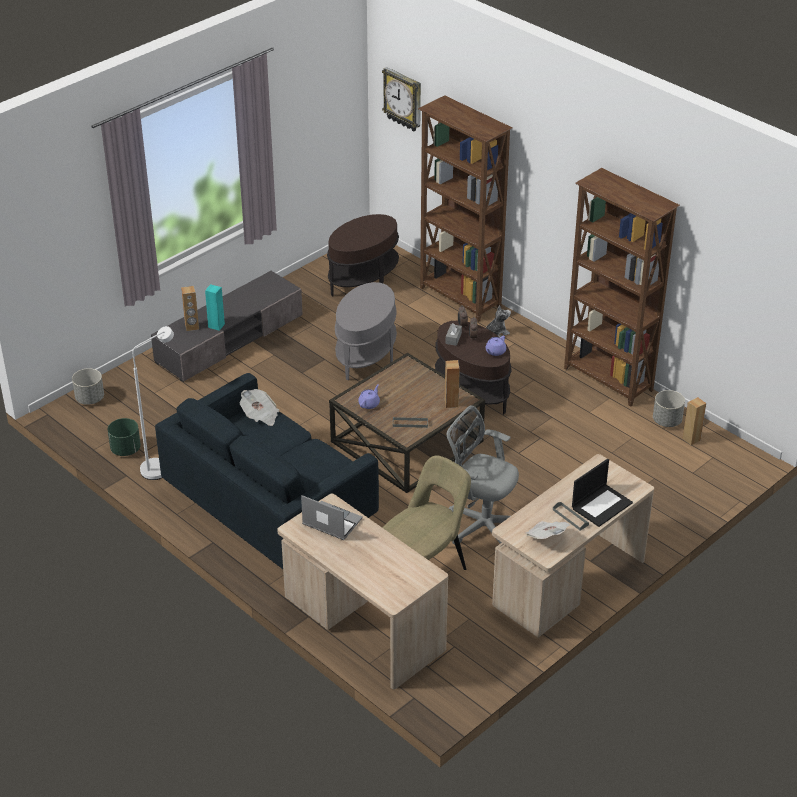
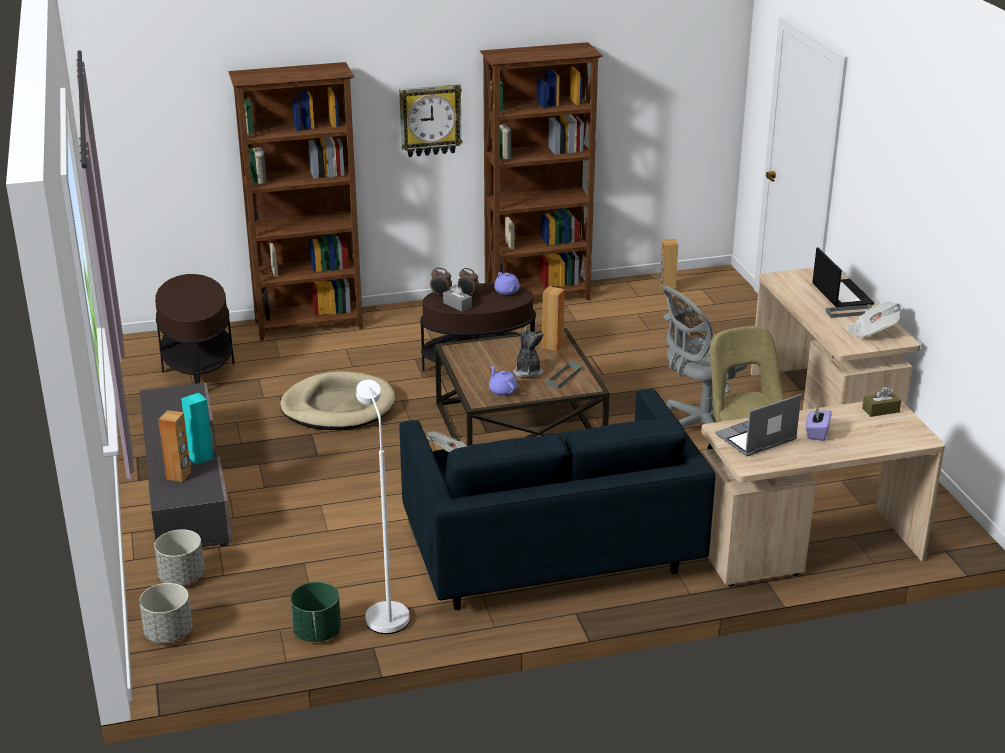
camera: 60 degrees left, 10 degrees down
grey side table [335,282,397,381] -> beige dog bed [280,371,395,430]
wall clock [382,67,421,131] -> wall clock moved to [399,84,462,157]
plush toy [486,305,511,339] -> plush toy moved to [513,327,544,377]
grey planter [653,390,685,427] -> grey planter moved to [154,529,205,586]
none -> purple tissue box [806,406,832,441]
none -> brown tissue box [862,387,901,417]

